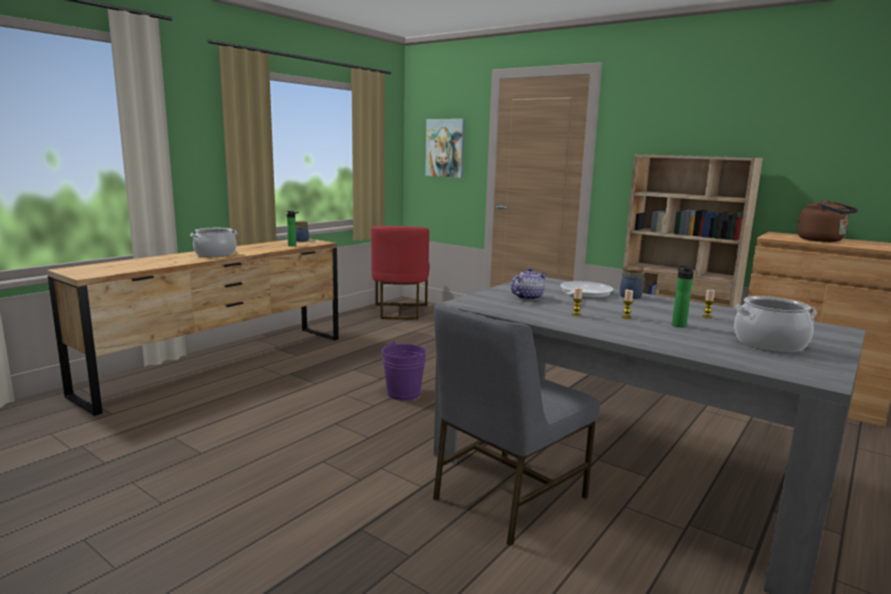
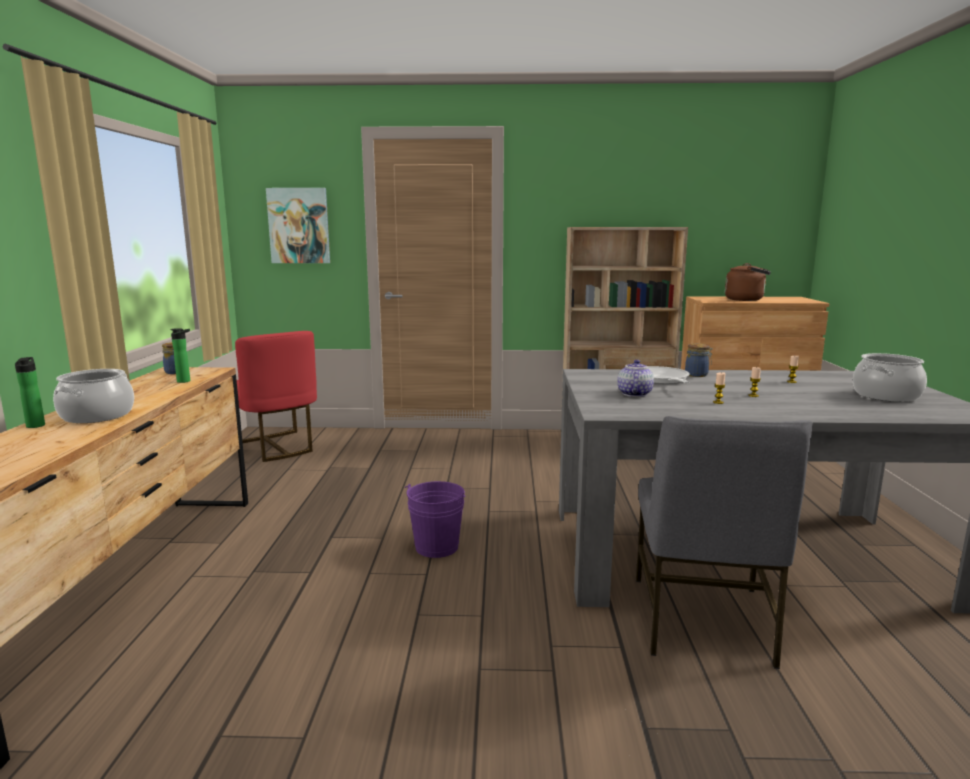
camera: 35 degrees left, 0 degrees up
bottle [672,266,694,327] -> bottle moved to [15,357,45,428]

